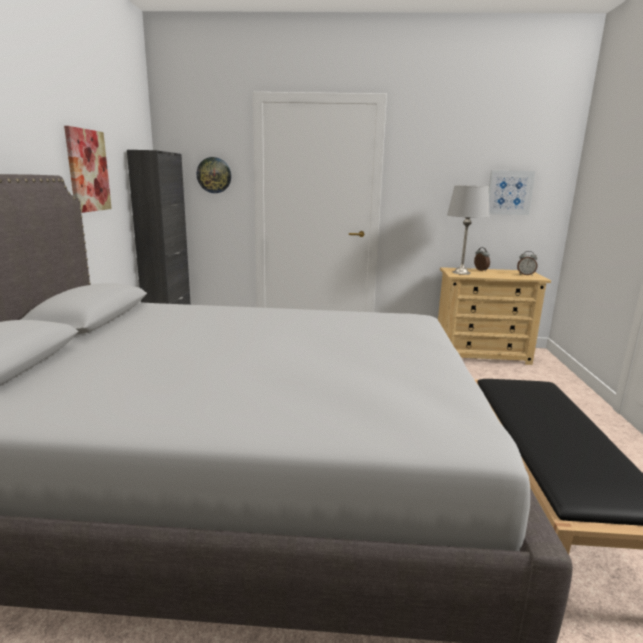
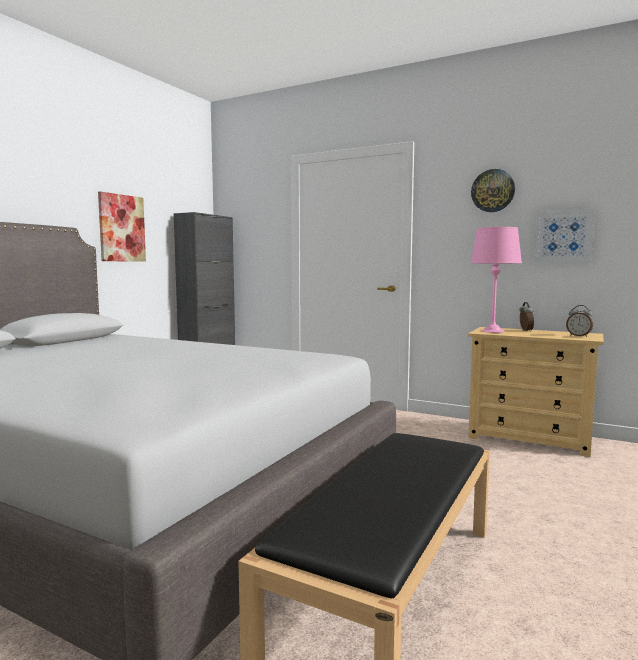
camera: 25 degrees right, 10 degrees down
wall clock [197,157,231,193] -> wall clock moved to [471,169,515,212]
grey table lamp [447,185,490,275] -> pink table lamp [470,227,522,333]

